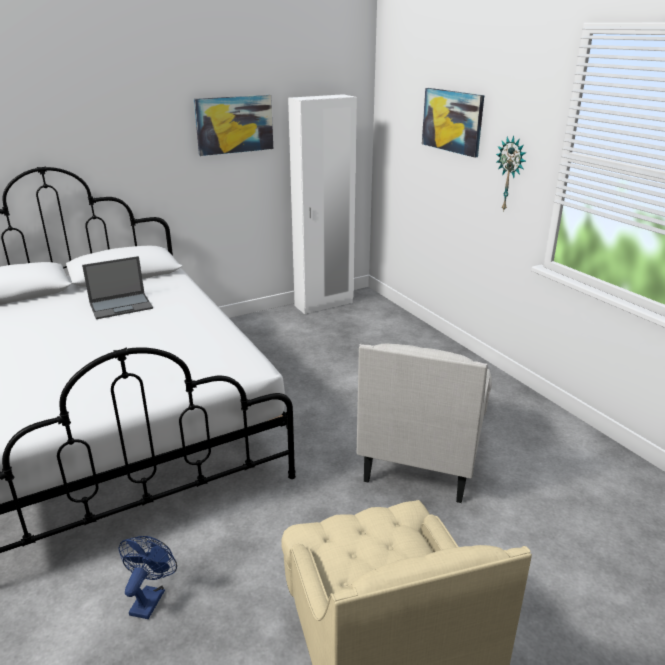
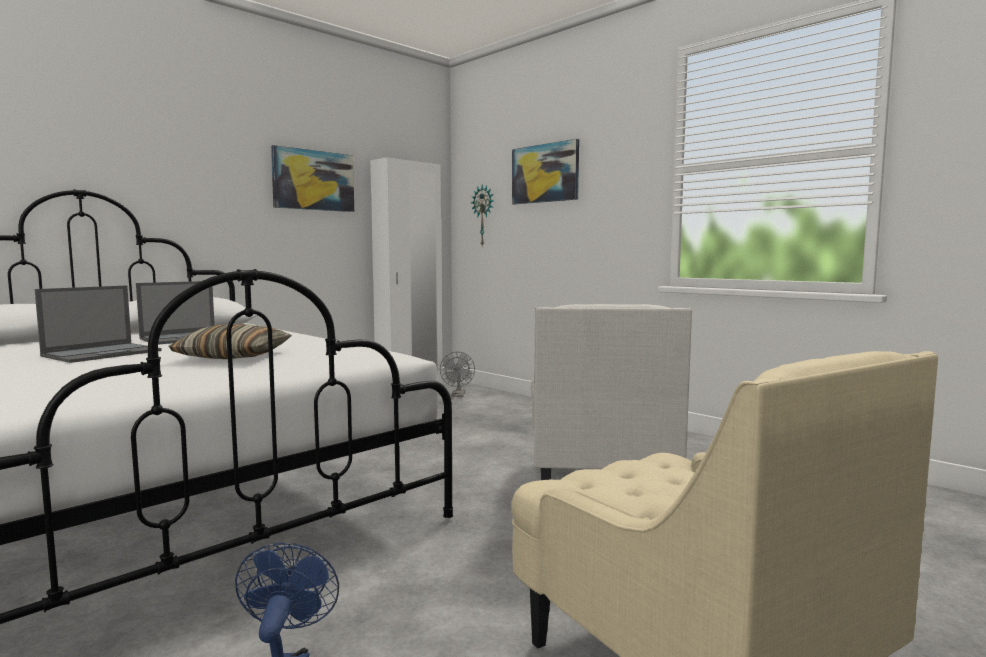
camera: 15 degrees left, 20 degrees down
wall clock [496,136,526,212] -> wall clock moved to [471,185,494,246]
none -> laptop [35,285,162,363]
none -> pillow [168,324,292,359]
none -> grey fan [440,352,475,397]

